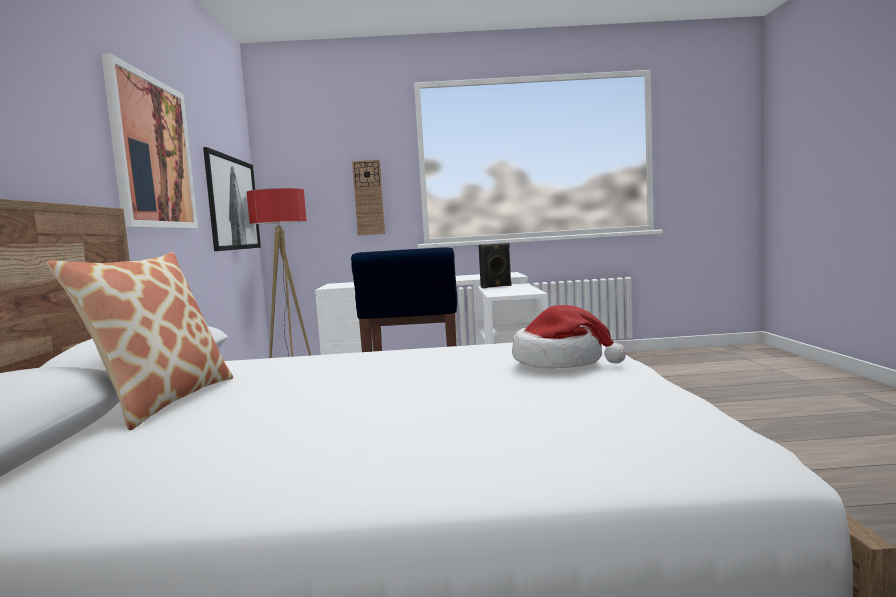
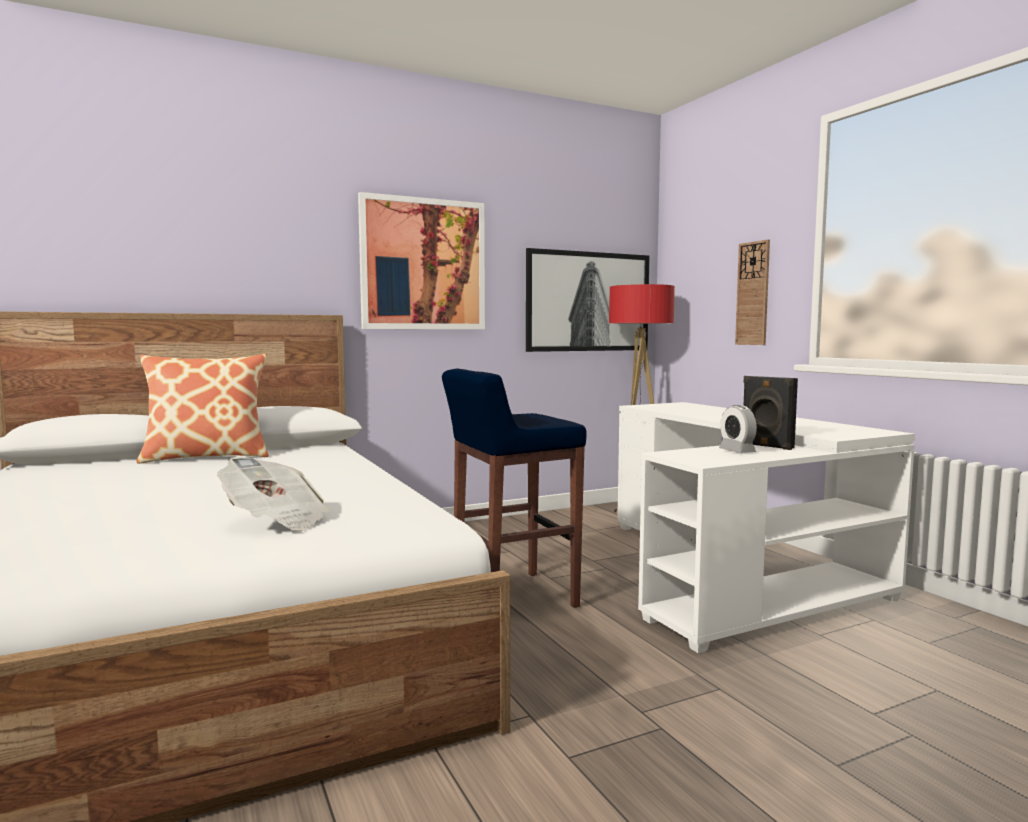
camera: 65 degrees right, 0 degrees up
hat [512,305,626,368] -> newspaper [217,457,330,531]
none -> alarm clock [719,405,757,453]

